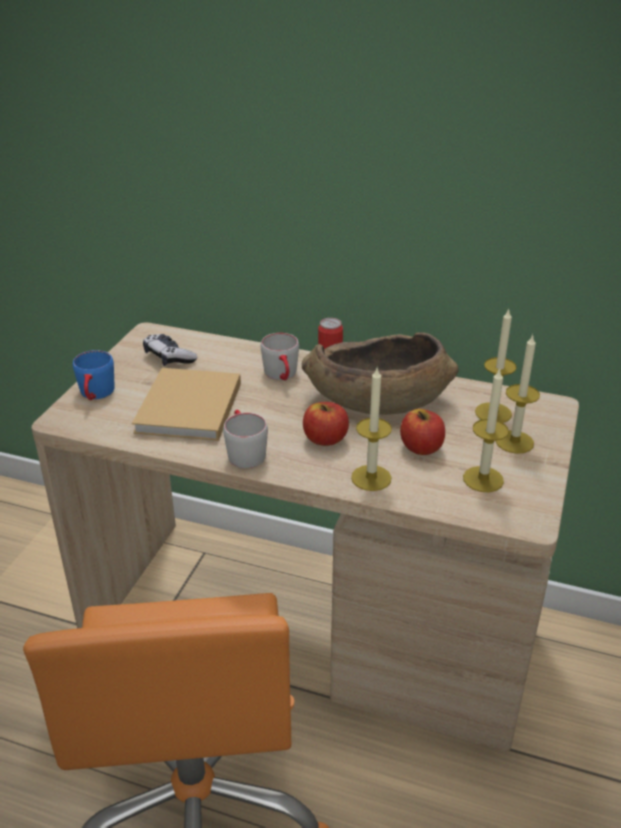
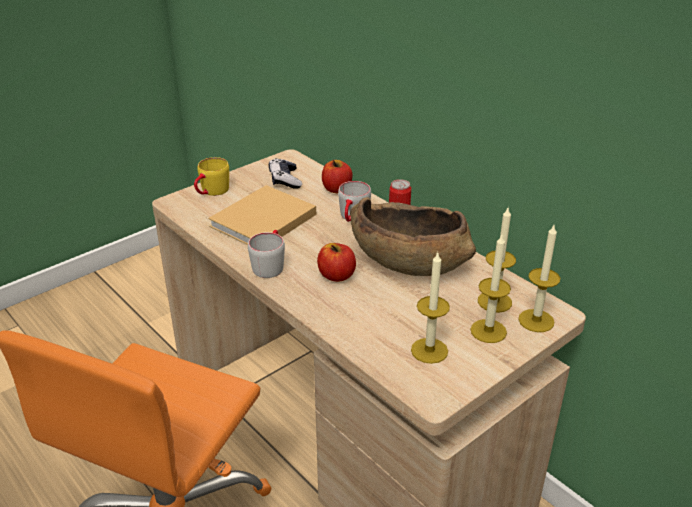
camera: 30 degrees right, 0 degrees up
blue mug [73,350,114,400] -> yellow mug [194,157,229,196]
candle [351,368,392,491] -> candle moved to [518,225,560,332]
apple [400,409,445,455] -> apple moved to [322,160,353,193]

